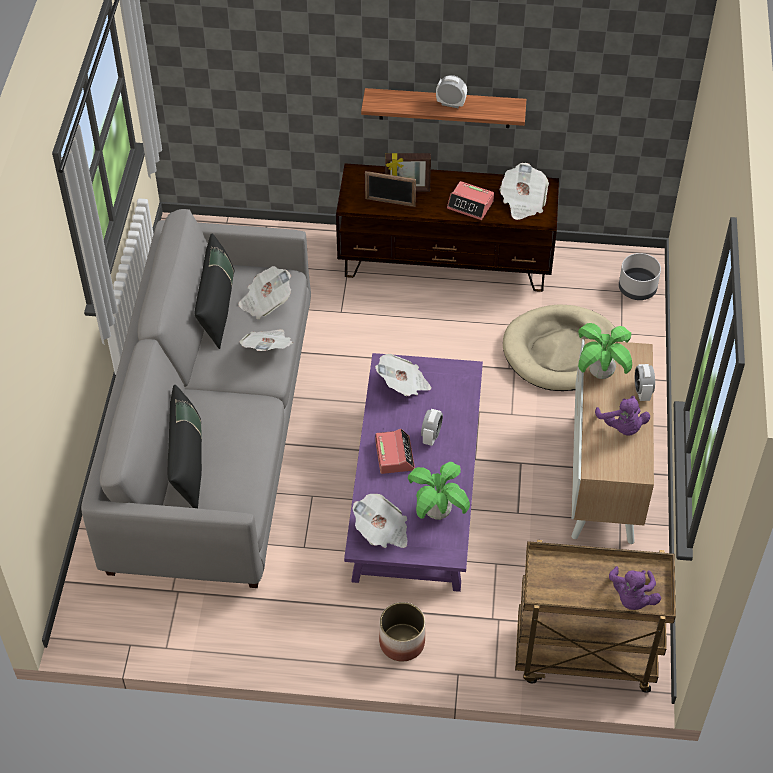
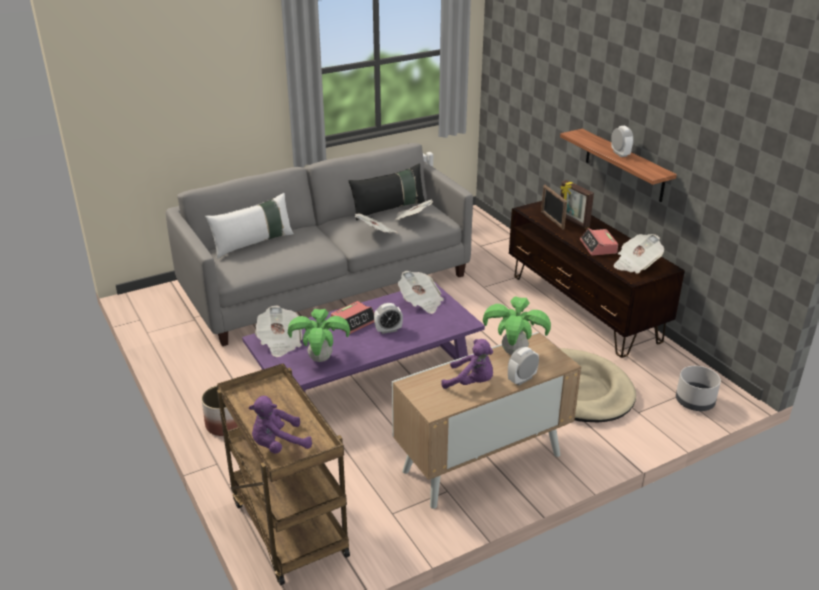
camera: 55 degrees right, 20 degrees down
black pillow [168,385,202,508] -> white pillow [205,193,294,259]
purple plush toy [595,396,650,435] -> purple plush toy turned 105 degrees counterclockwise [441,339,493,389]

